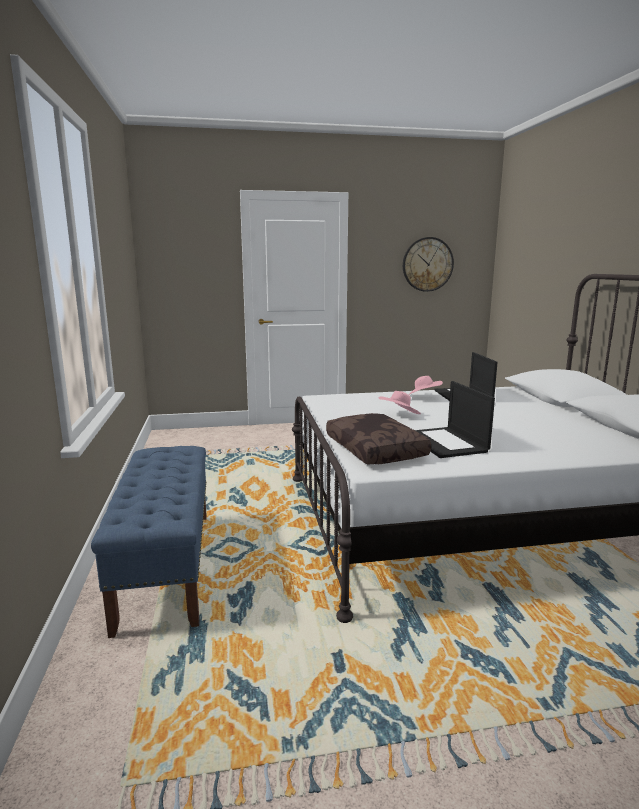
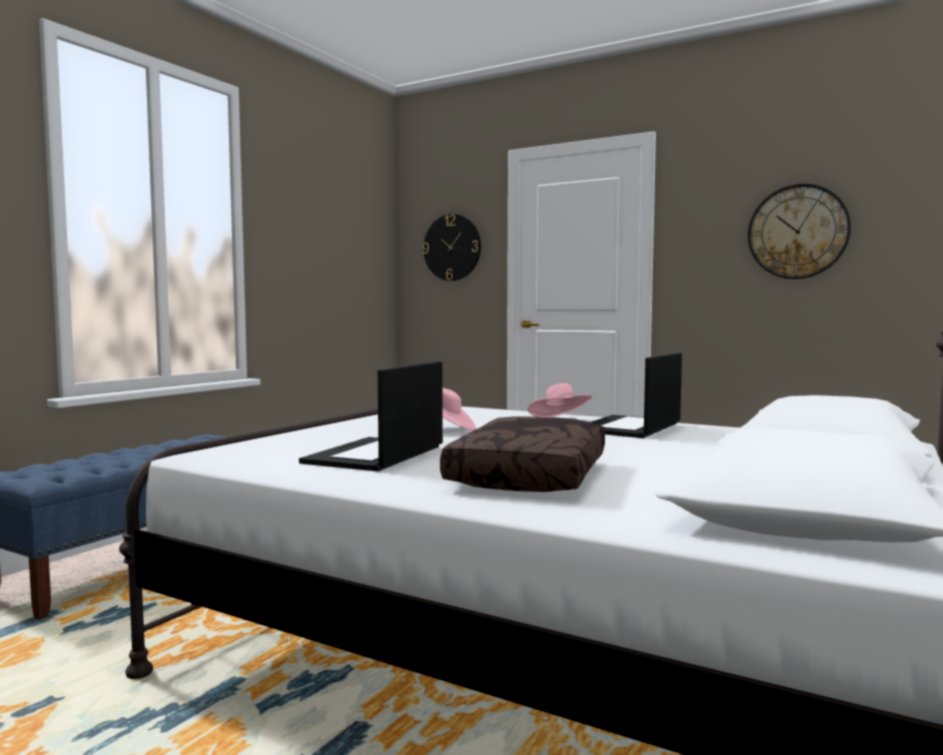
camera: 40 degrees right, 10 degrees down
brown pillow [326,413,431,464] -> brown pillow moved to [440,416,605,492]
none -> wall clock [423,214,481,281]

